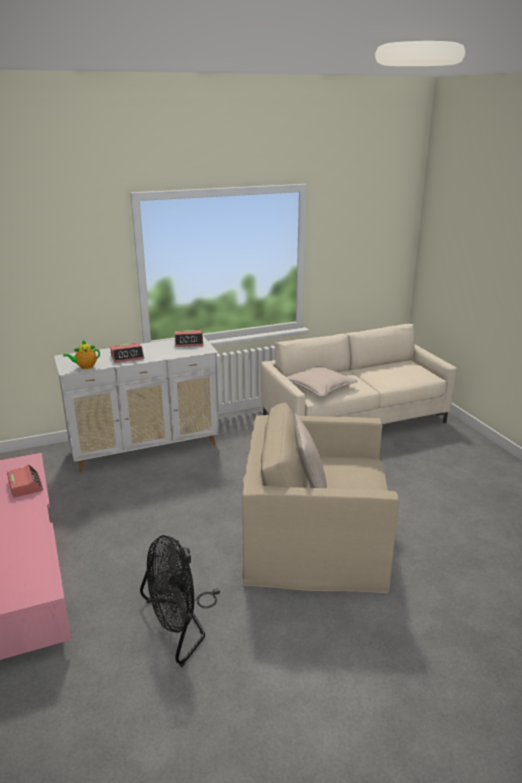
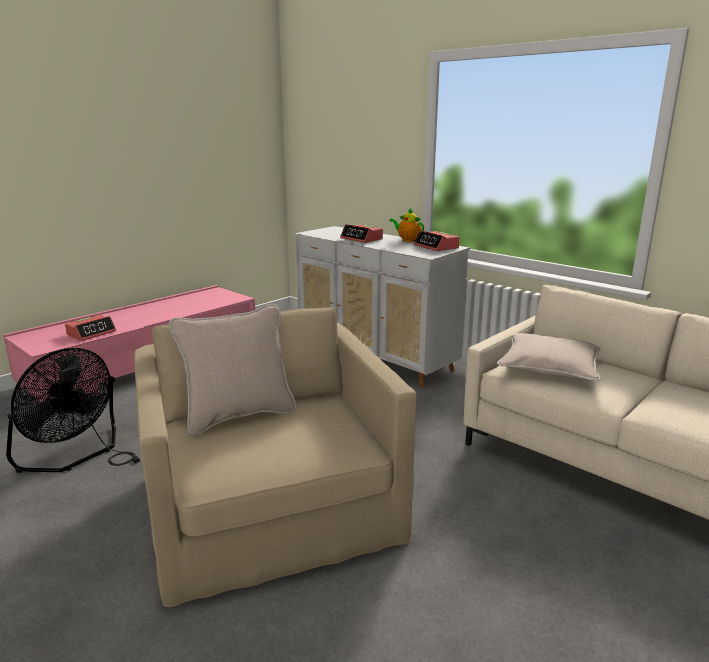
camera: 65 degrees right, 5 degrees down
alarm clock [7,464,43,498] -> alarm clock moved to [65,315,116,341]
teapot [63,340,100,369] -> teapot moved to [389,208,424,242]

